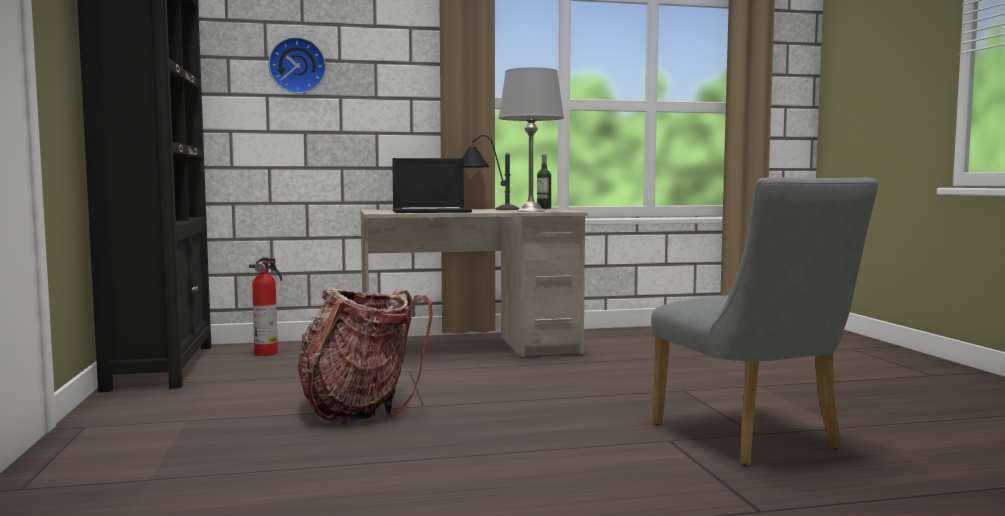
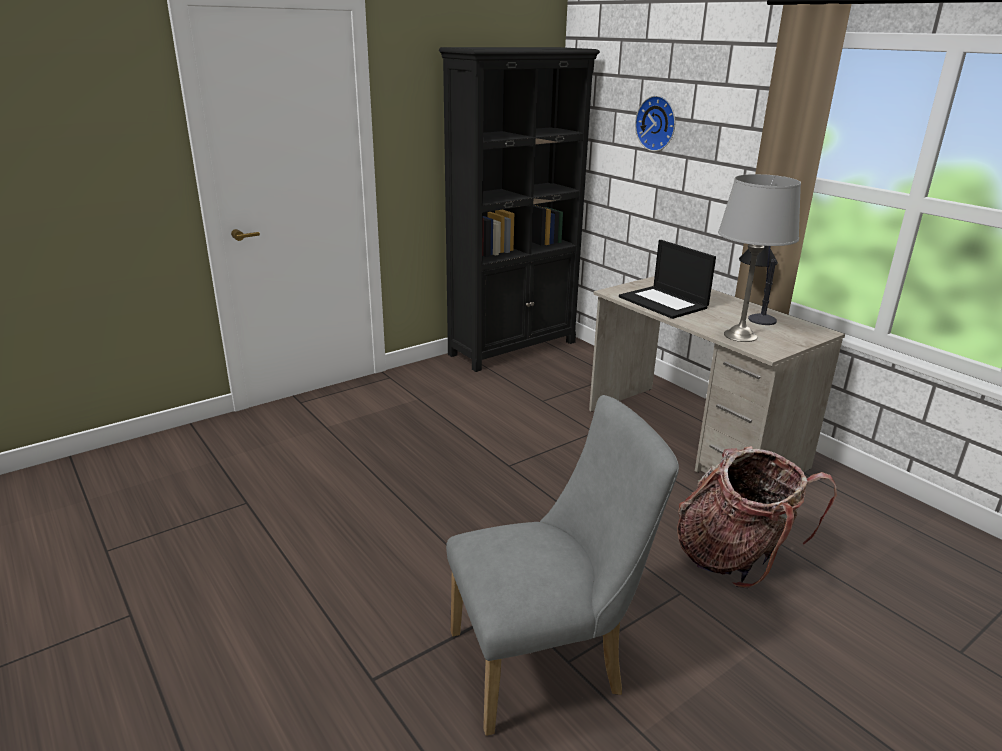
camera: 65 degrees right, 20 degrees up
fire extinguisher [249,257,282,356] -> none
backpack [298,288,433,424] -> backpack moved to [677,446,837,588]
bottle [537,154,551,209] -> none
grey chair [651,177,878,466] -> grey chair turned 150 degrees counterclockwise [446,395,679,736]

